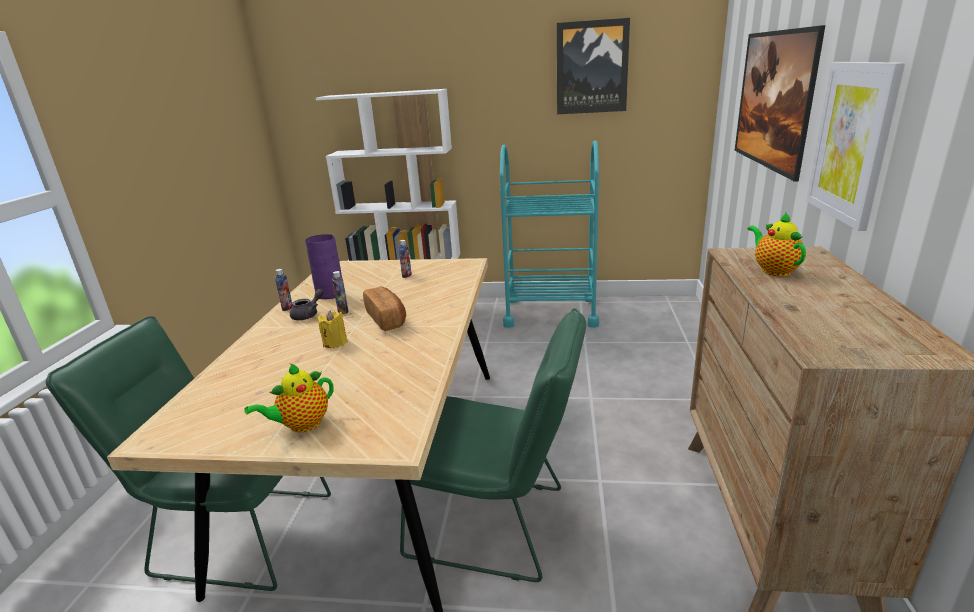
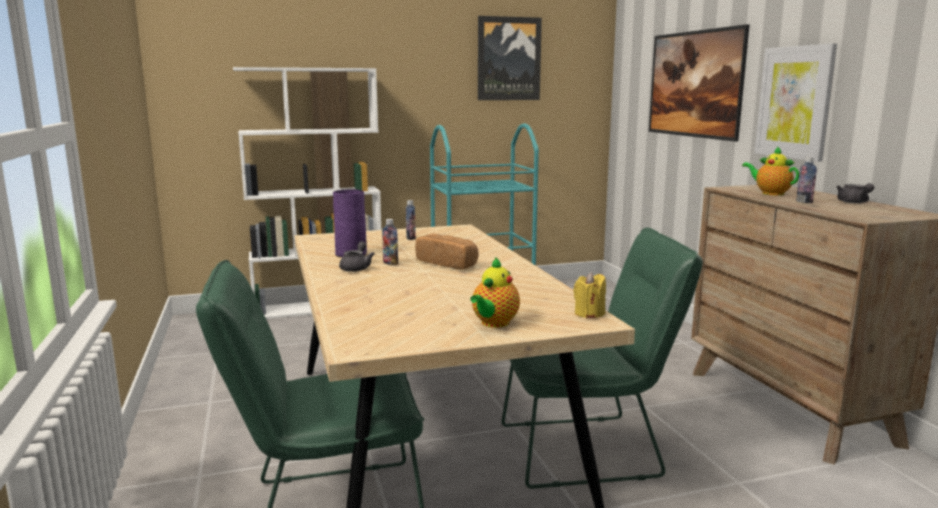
camera: 25 degrees left, 10 degrees down
bottle [275,269,292,311] -> bottle moved to [796,157,817,203]
yellow candle [318,310,347,348] -> yellow candle moved to [573,272,606,318]
none -> grey teapot [836,183,874,203]

